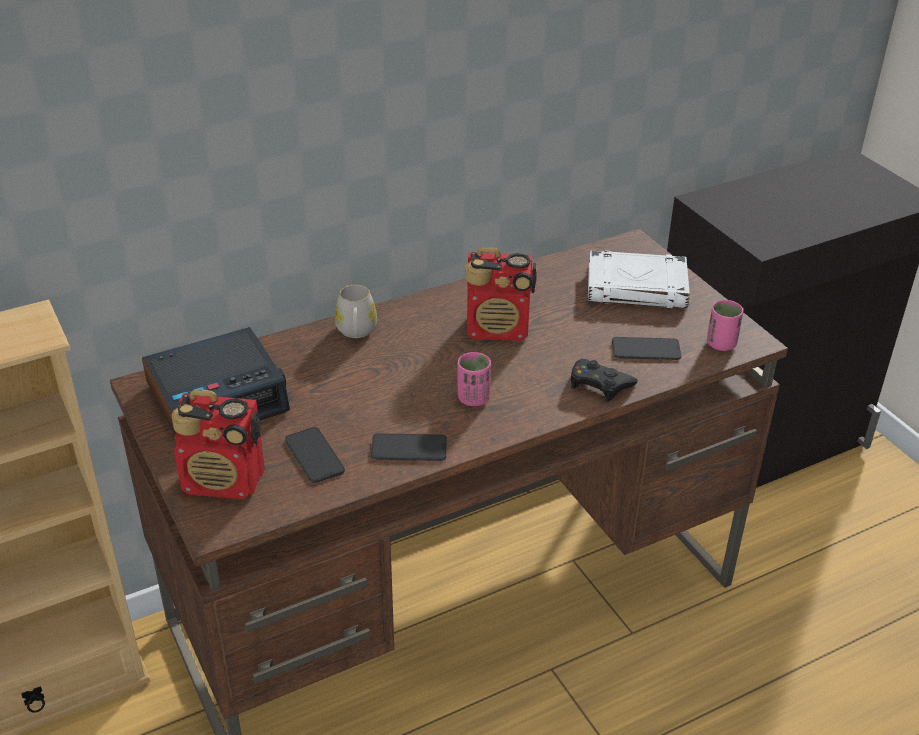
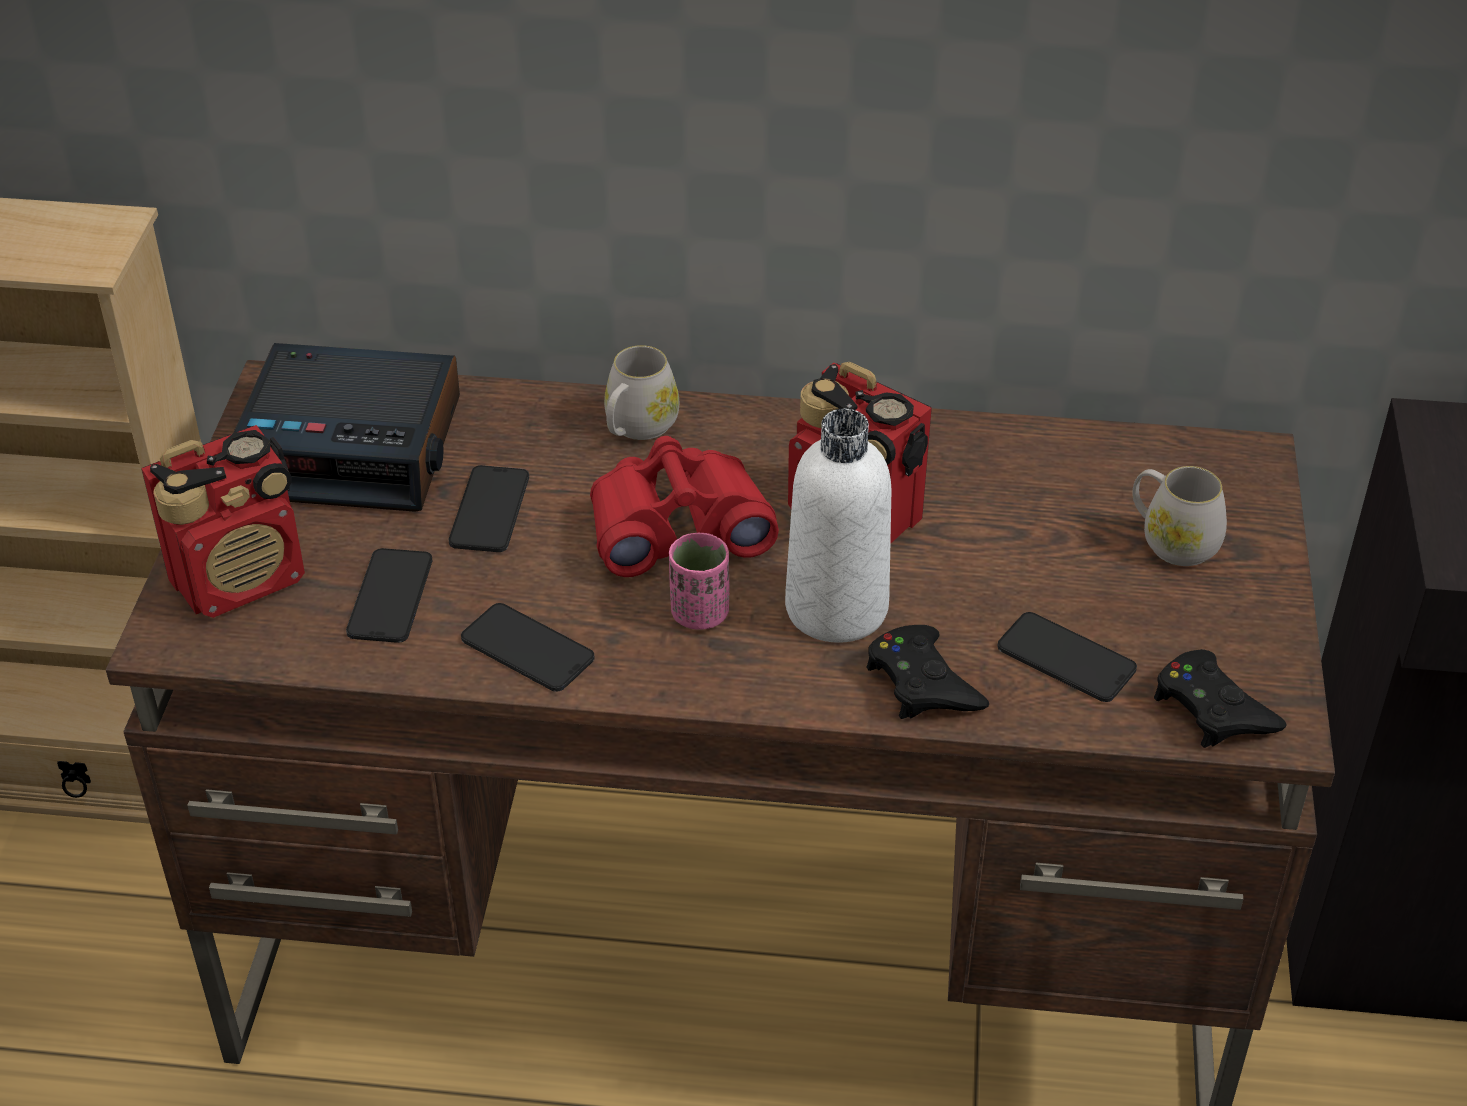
camera: 35 degrees right, 5 degrees up
radio [172,389,265,499] -> radio turned 75 degrees counterclockwise [141,425,305,618]
white book [588,250,690,308] -> white mug [1132,466,1227,566]
pink cup [707,300,744,351] -> black game controller [1154,649,1287,748]
none -> phone [449,465,529,552]
none -> red binoculars [590,436,779,577]
none -> white bottle [785,409,891,643]

